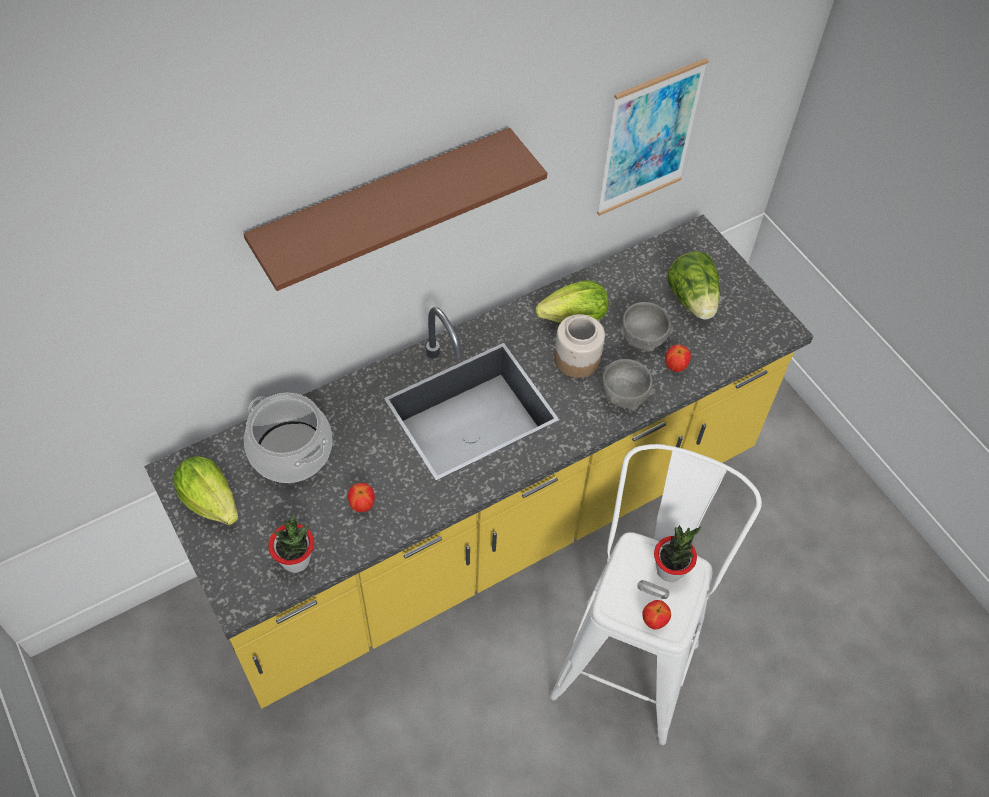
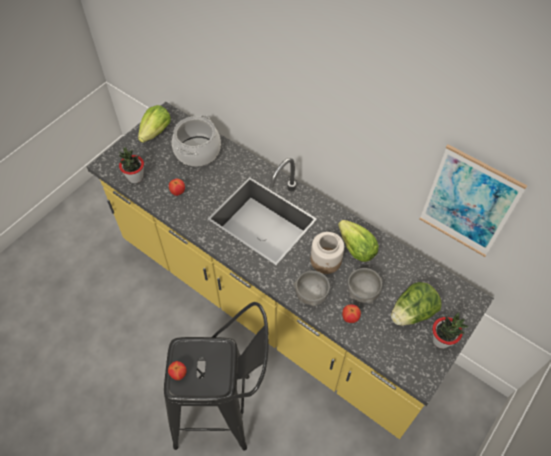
camera: 70 degrees right, 0 degrees up
brown shelf [244,128,547,291] -> none
white stool [550,444,762,745] -> black stool [164,302,269,451]
potted plant [654,525,701,582] -> potted plant moved to [433,312,469,349]

